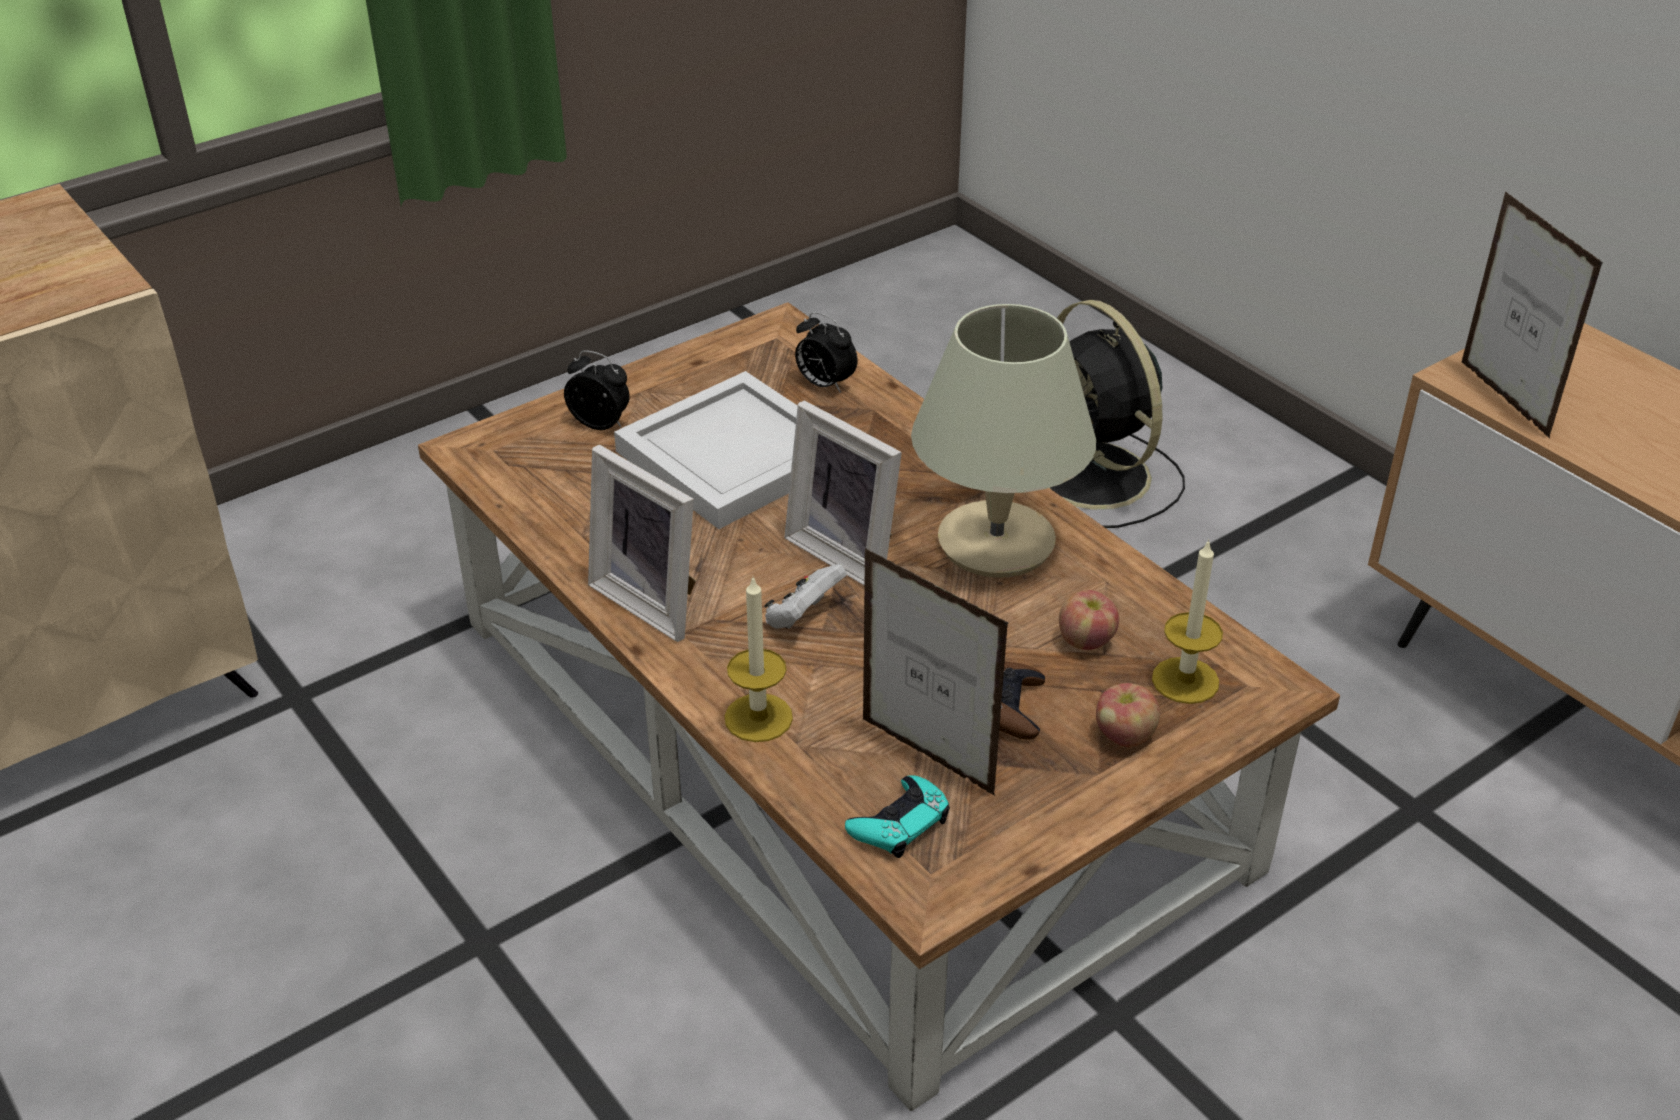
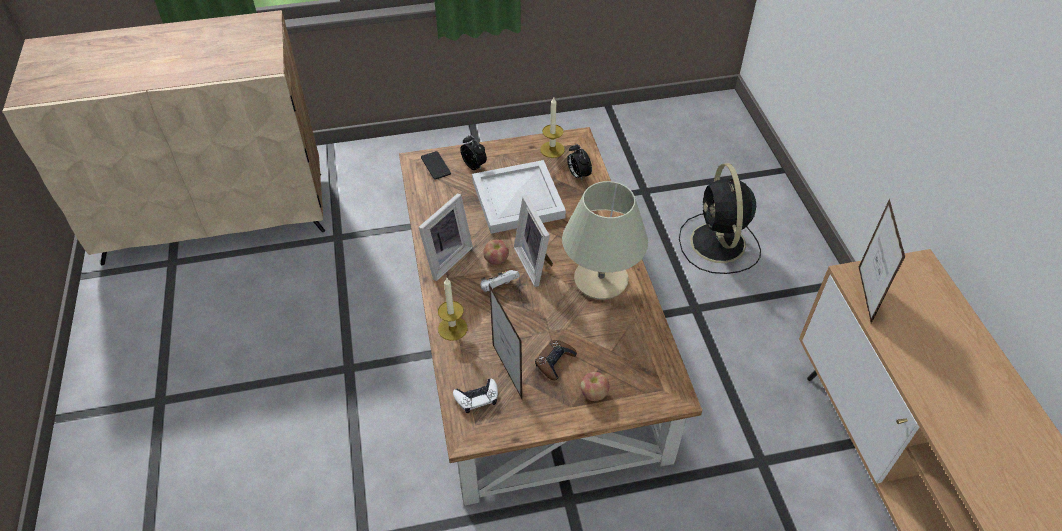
camera: 25 degrees right, 10 degrees up
picture frame [588,445,696,642] -> picture frame turned 120 degrees counterclockwise [418,193,473,281]
turquoise game controller [845,775,950,858] -> white game controller [453,378,498,413]
apple [1059,590,1119,650] -> apple moved to [483,239,509,265]
candle [1152,539,1223,704] -> candle moved to [540,97,565,158]
none -> phone [421,151,451,180]

